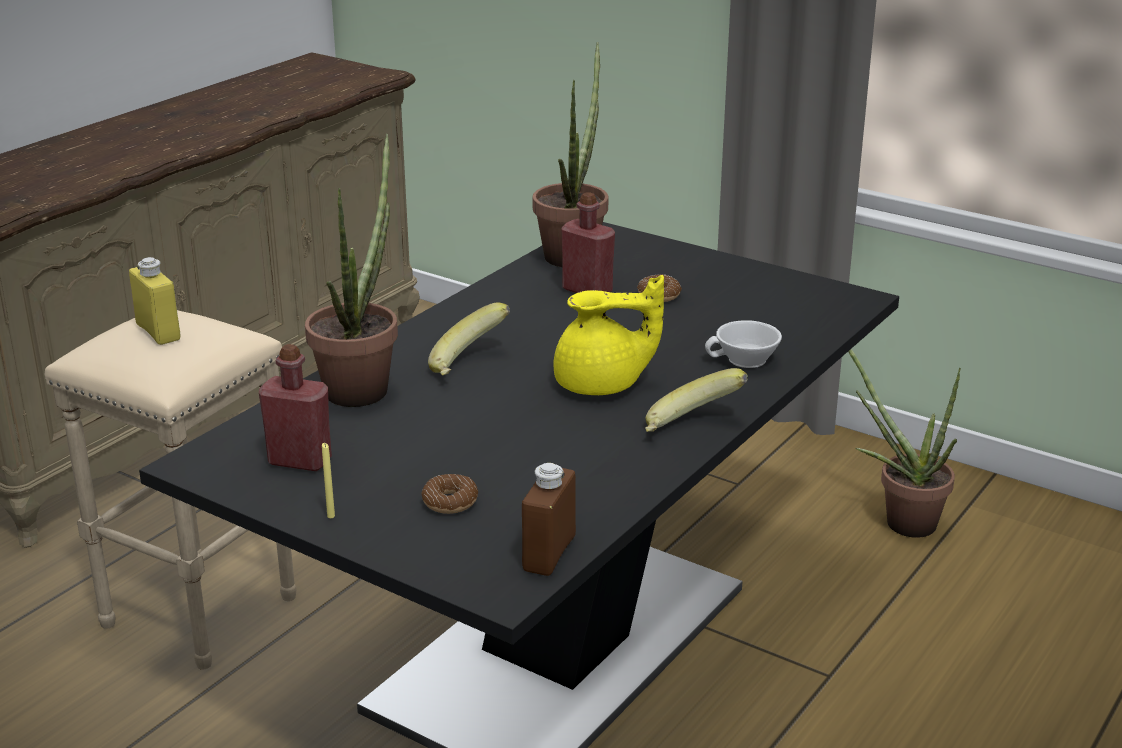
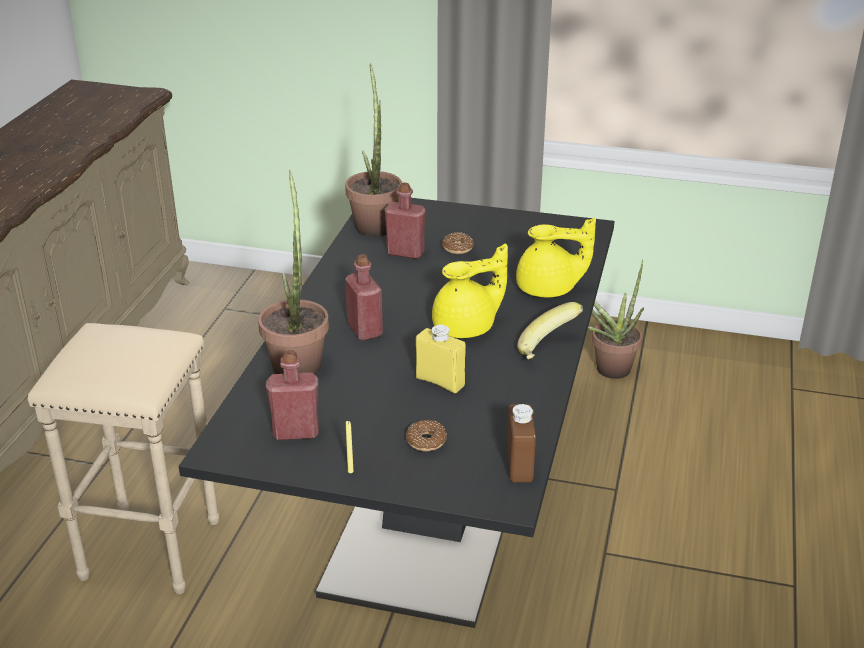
camera: 20 degrees left, 5 degrees up
yellow bottle [129,257,180,345] -> yellow bottle moved to [416,324,466,393]
banana [428,302,510,376] -> red bottle [345,254,383,340]
white cup [705,320,782,368] -> yellow teapot [516,218,596,297]

